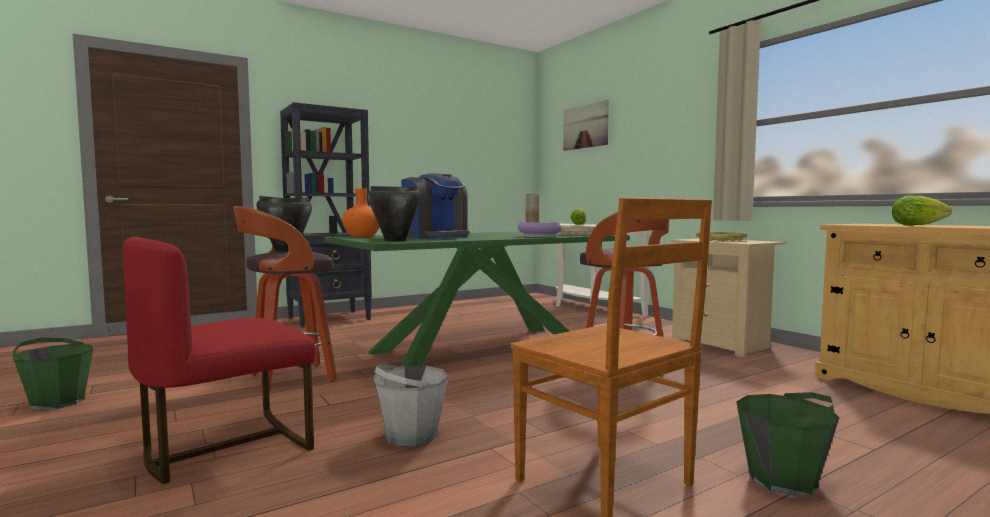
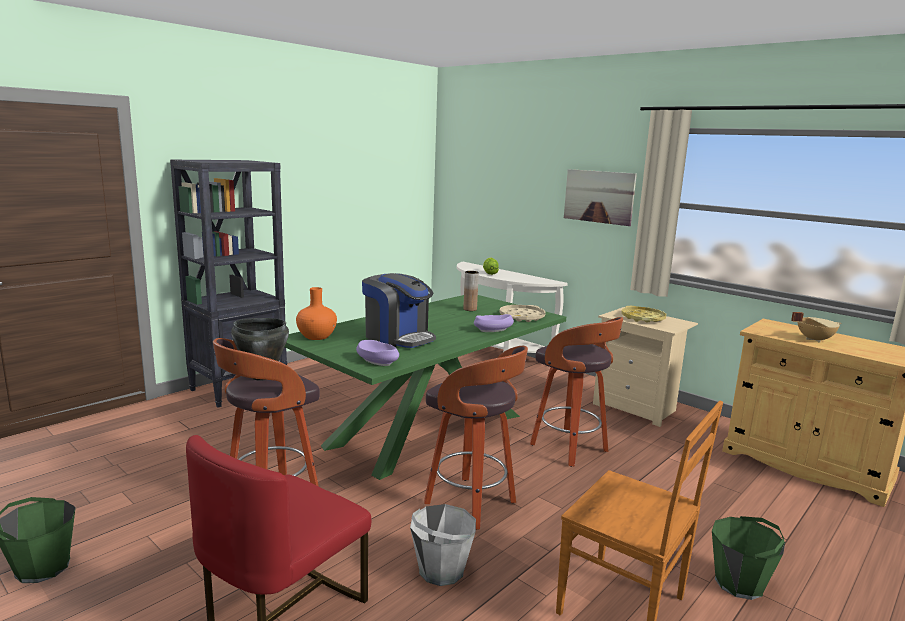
camera: 15 degrees left, 10 degrees up
black cooking pot [368,186,420,241] -> purple bowl [356,340,399,366]
picture [563,100,609,151] -> picture moved to [564,169,637,226]
lettuce [892,195,952,226] -> beige cooking pot [791,312,841,343]
none -> stool [424,346,528,530]

